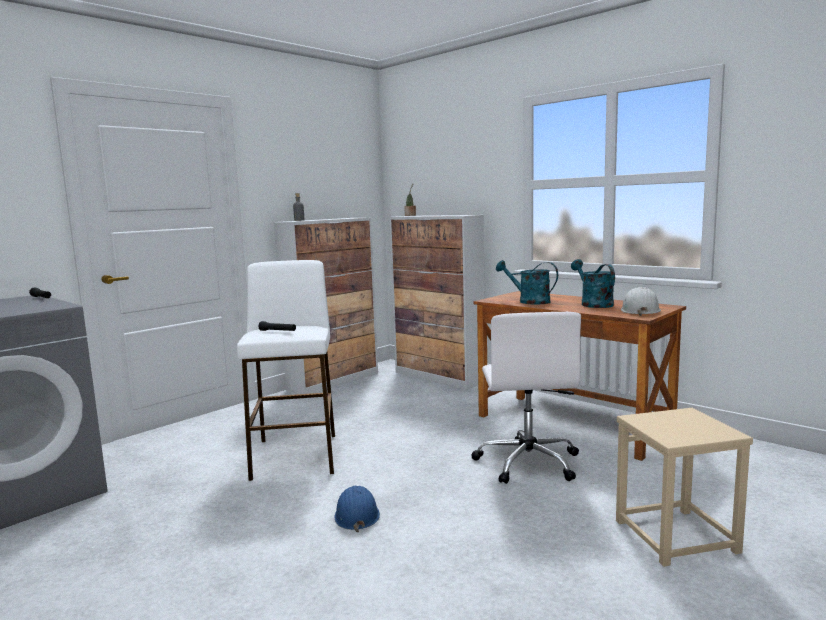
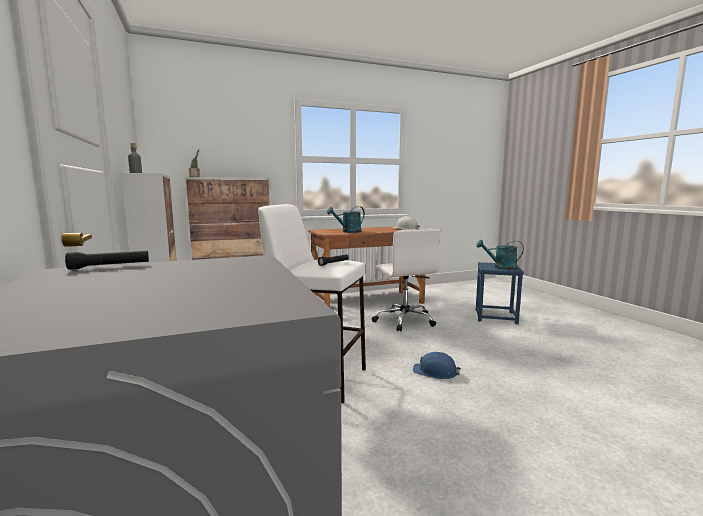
camera: 65 degrees left, 0 degrees up
white office chair [472,312,581,484] -> white office chair turned 45 degrees clockwise [371,229,440,331]
turquoise watering can [571,259,615,308] -> turquoise watering can moved to [476,240,524,270]
beige stool [616,408,753,567] -> blue stool [476,262,524,324]

